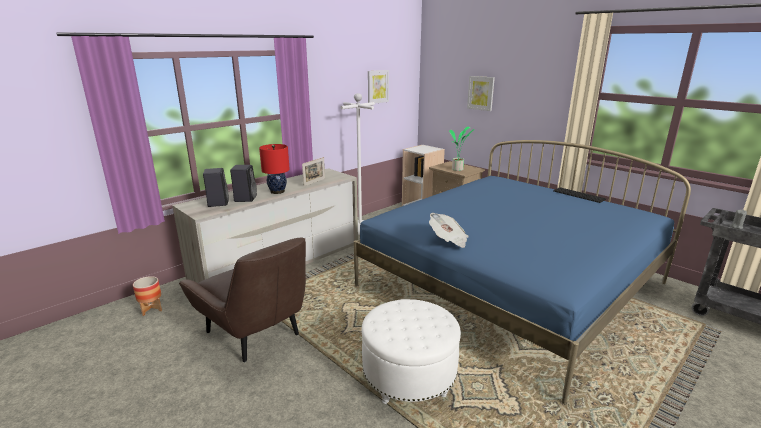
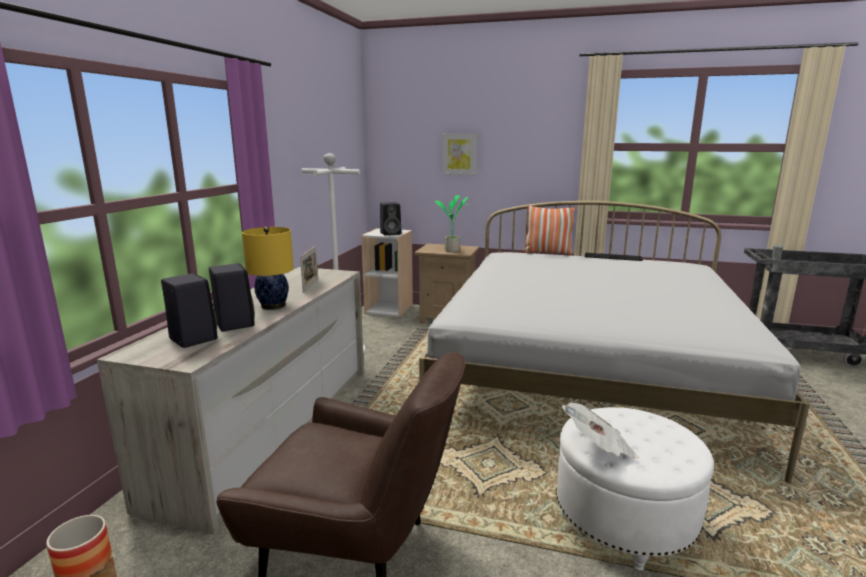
camera: 30 degrees left, 5 degrees down
red table lamp [259,144,290,194] -> yellow table lamp [242,227,294,310]
blue bed [354,140,691,404] -> white bed [419,201,810,483]
picture [368,70,389,104] -> none
newspaper [429,213,468,248] -> newspaper moved to [561,403,640,459]
none -> black speaker [380,202,401,235]
none -> pillow [523,205,576,255]

